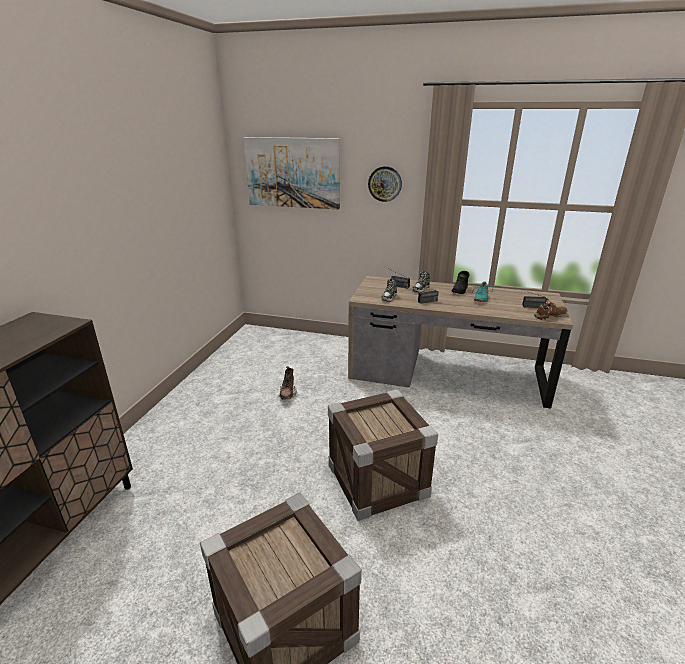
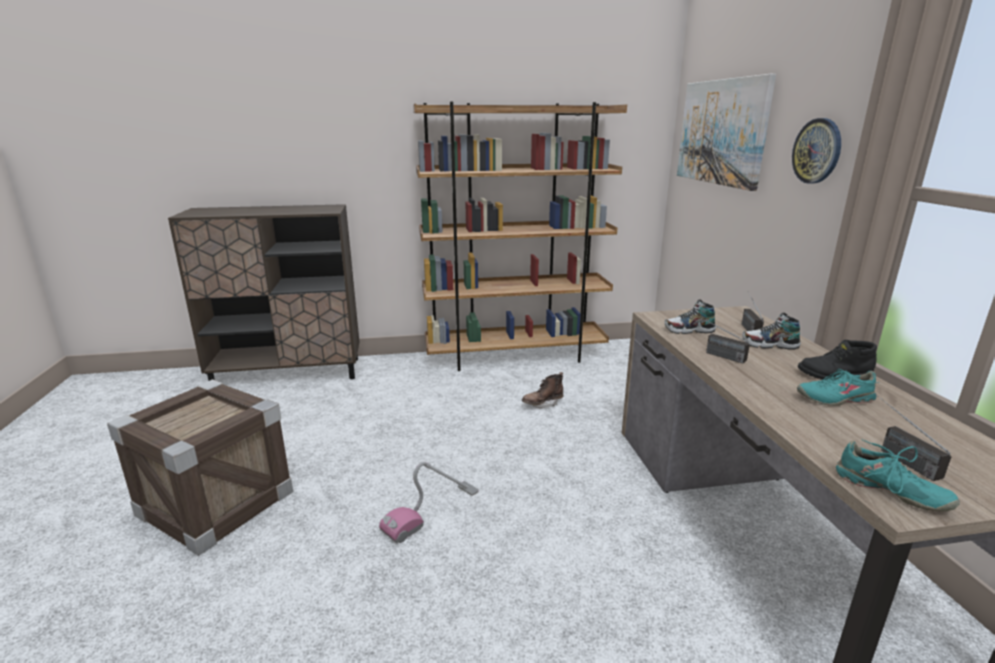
camera: 65 degrees right, 5 degrees down
crate [328,389,438,521] -> vacuum cleaner [379,462,479,543]
brown shoe [534,298,568,320] -> turquoise shoe [836,439,960,511]
none -> brown bookcase [413,102,627,371]

